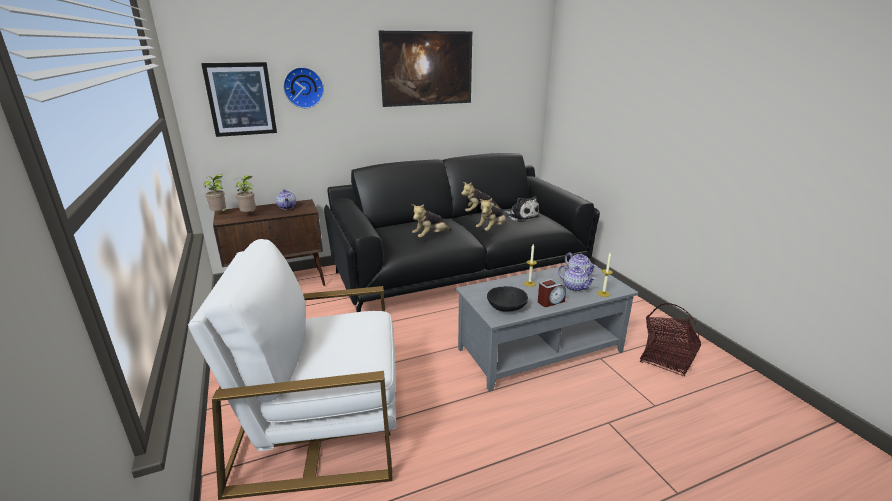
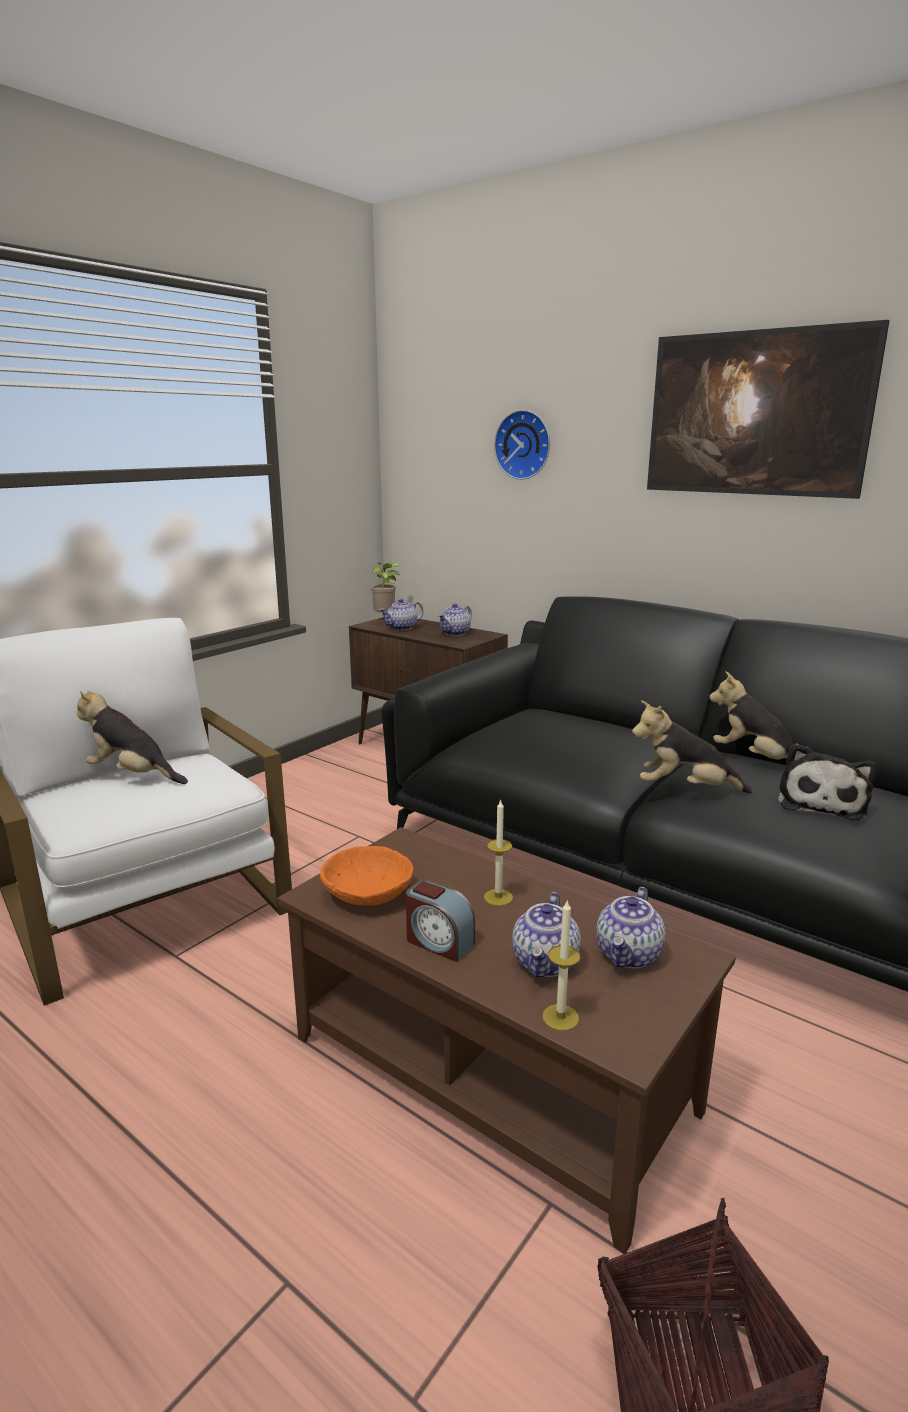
camera: 60 degrees right, 5 degrees down
picture [201,62,277,137] -> none
potted plant [234,175,256,212] -> teapot [379,599,423,630]
plush toy [412,204,451,238] -> plush toy moved to [77,691,188,784]
grey coffee table [456,264,639,392] -> brown coffee table [277,827,736,1254]
black bowl [487,286,528,312] -> orange bowl [320,846,413,906]

